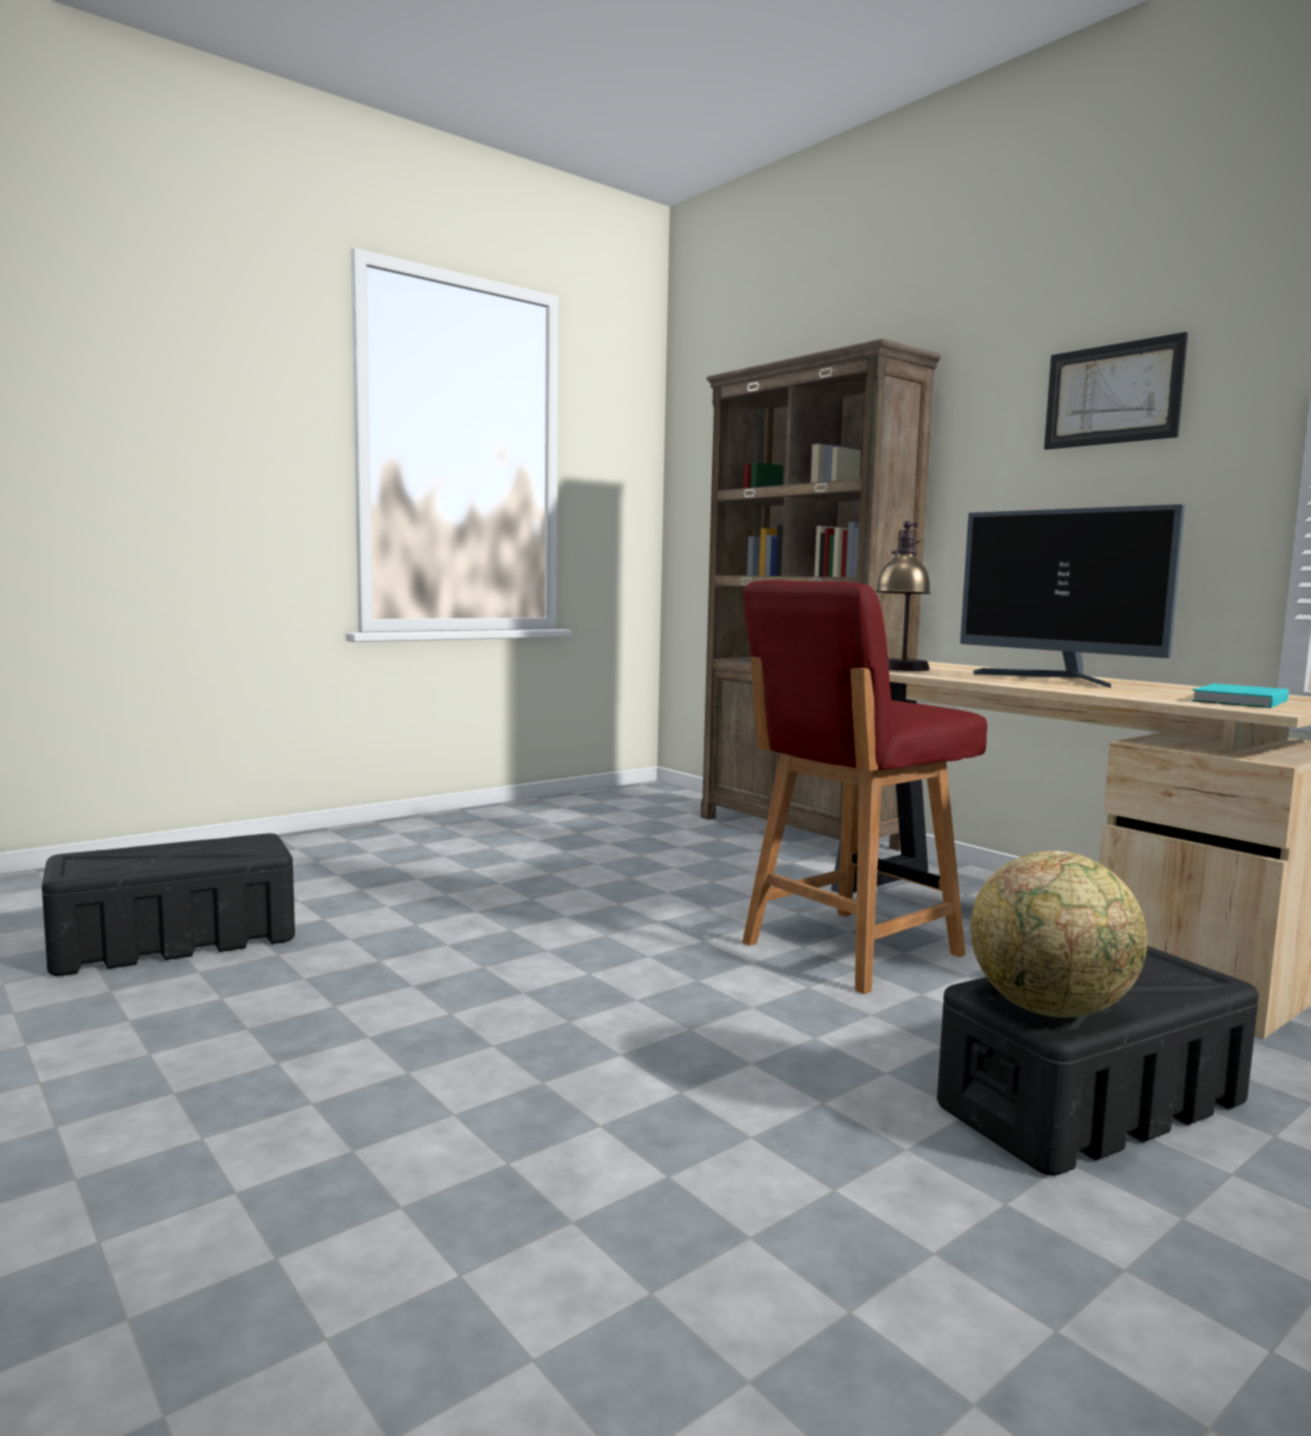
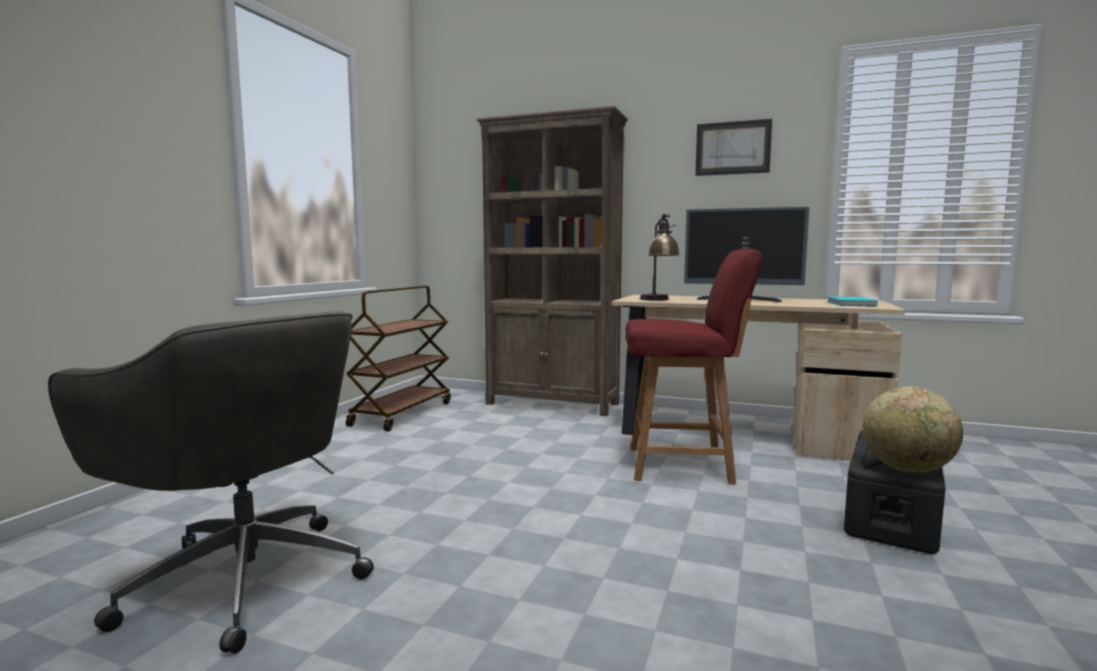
camera: 30 degrees left, 0 degrees up
black storage box [42,833,295,976] -> grey office chair [48,311,374,654]
red chair [742,580,987,994] -> red chair turned 105 degrees counterclockwise [626,249,762,485]
none -> brown cart [346,286,451,431]

